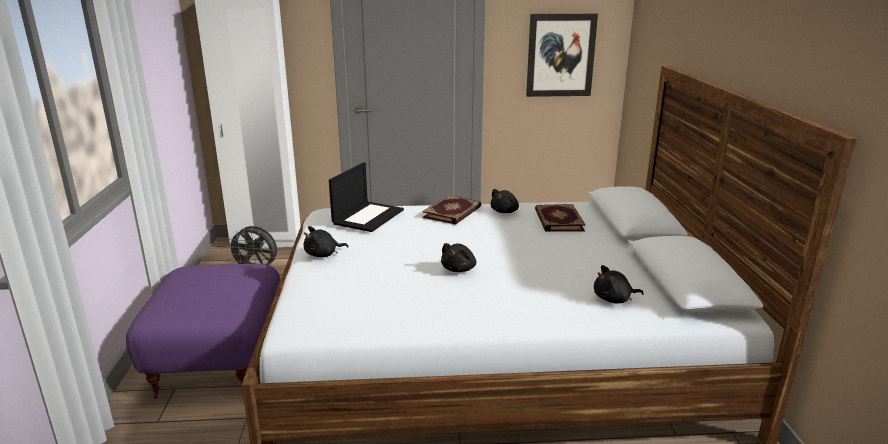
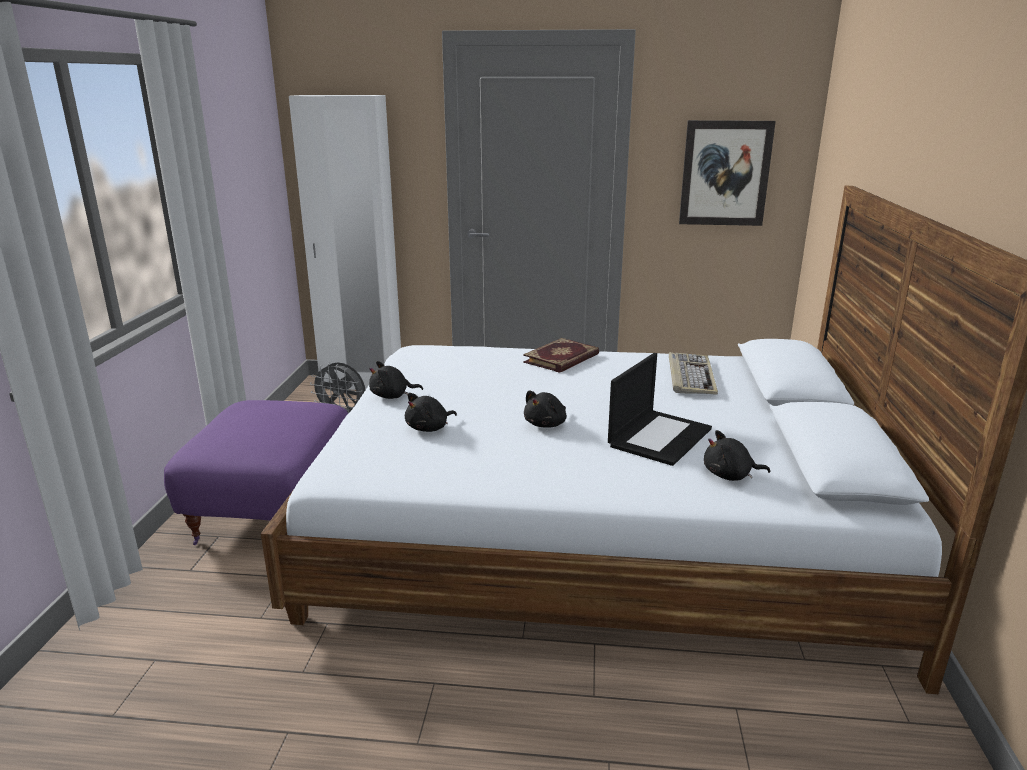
camera: 10 degrees right, 0 degrees up
laptop [329,162,404,232] -> laptop moved to [608,353,712,466]
black plush toy [490,189,519,213] -> black plush toy moved to [405,393,457,432]
book [535,204,585,232] -> keyboard [669,352,718,395]

